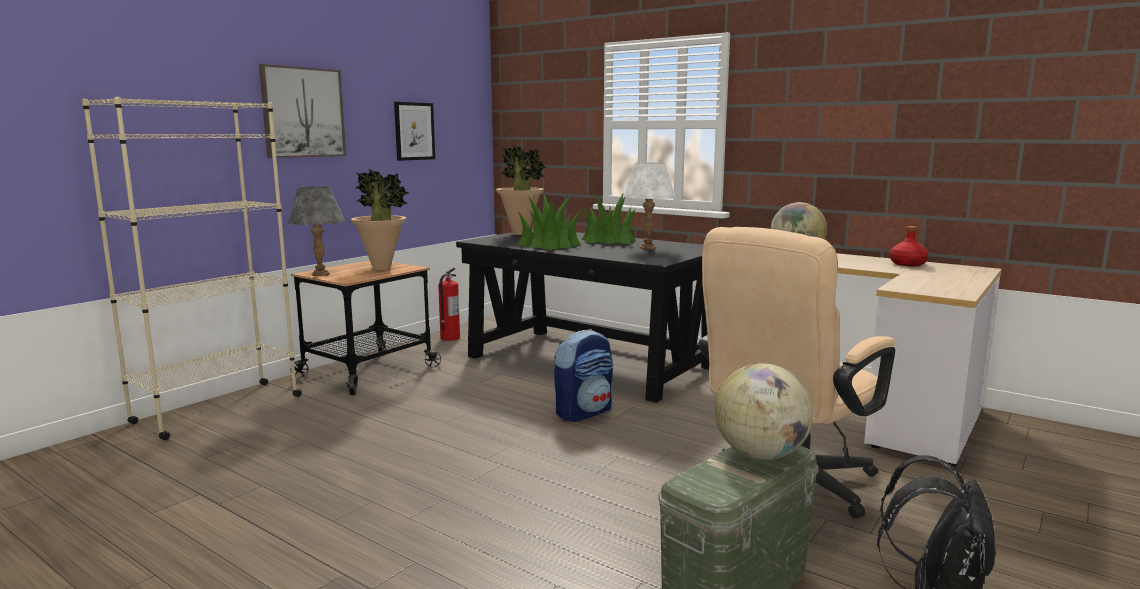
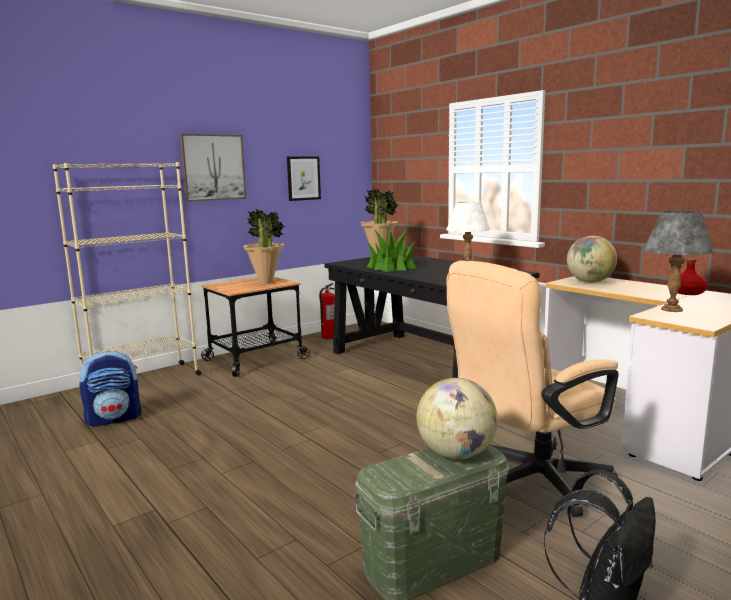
camera: 15 degrees right, 0 degrees up
grey table lamp [288,186,345,276] -> grey table lamp moved to [644,211,713,312]
backpack [554,329,613,422] -> backpack moved to [79,350,141,426]
potted plant [582,192,636,244] -> none

